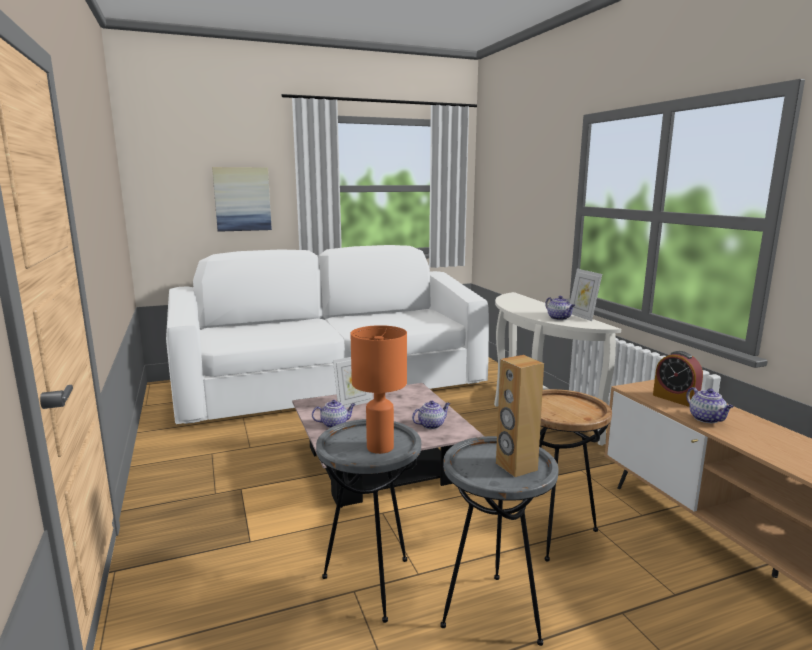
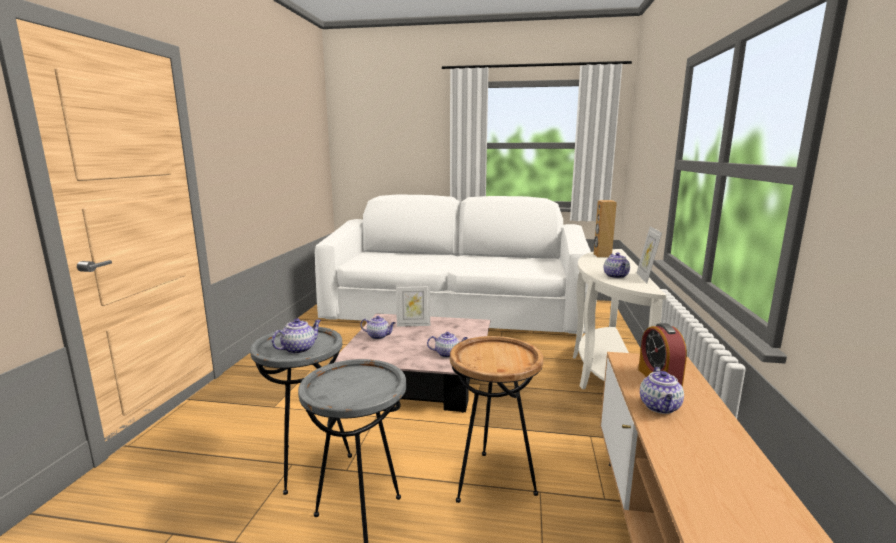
camera: 30 degrees right, 0 degrees up
picture [212,167,272,232] -> none
orange table lamp [350,325,407,454] -> teapot [271,318,321,354]
brown speaker [496,355,544,477] -> brown speaker moved to [594,200,617,258]

